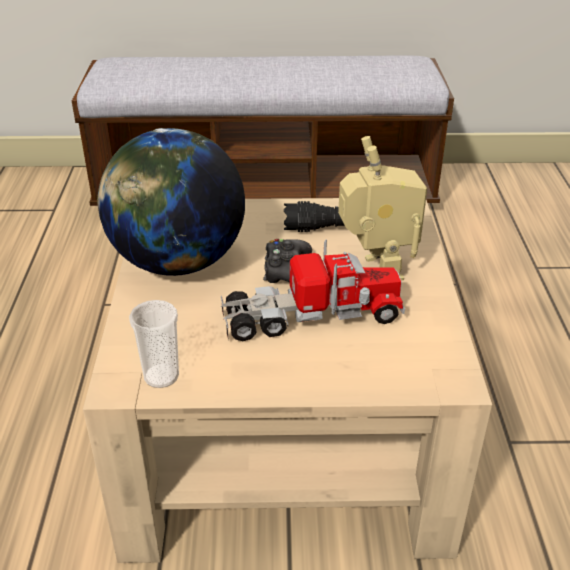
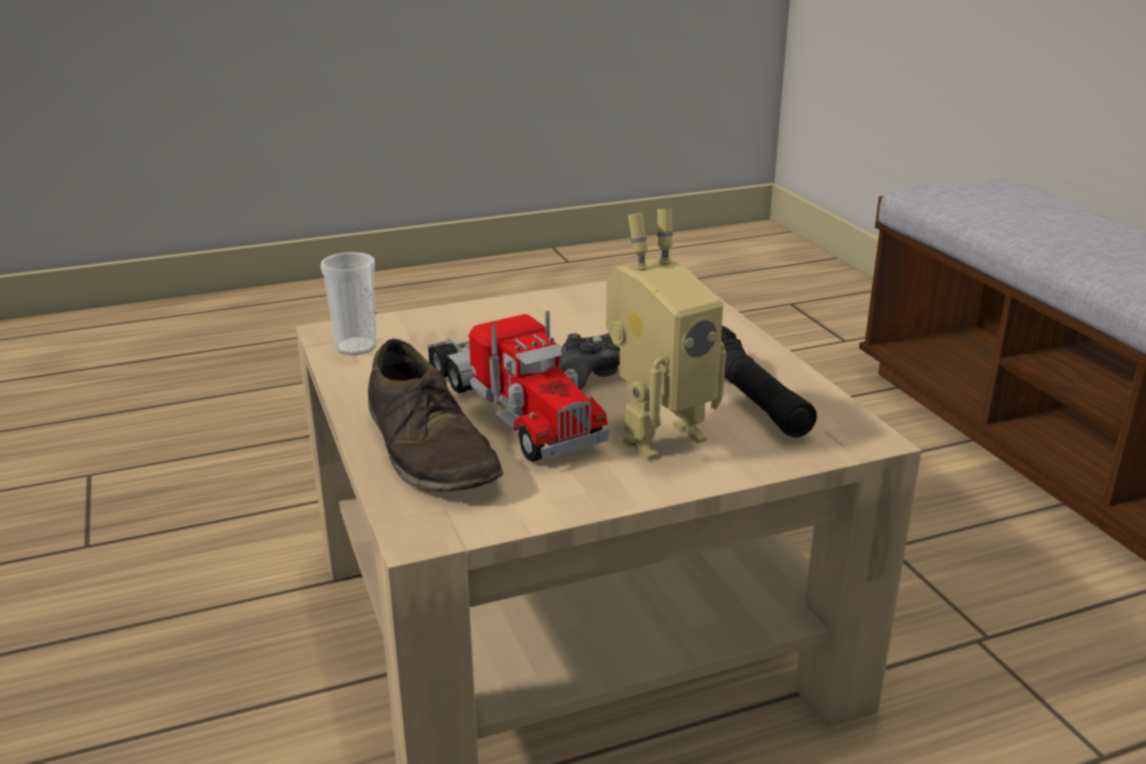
camera: 70 degrees right, 10 degrees down
globe [97,128,245,276] -> none
none -> brown shoe [368,339,503,492]

